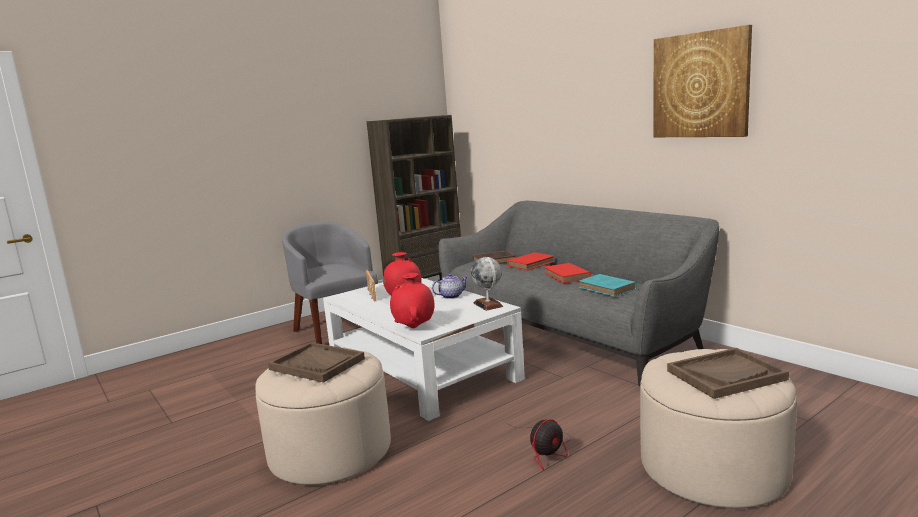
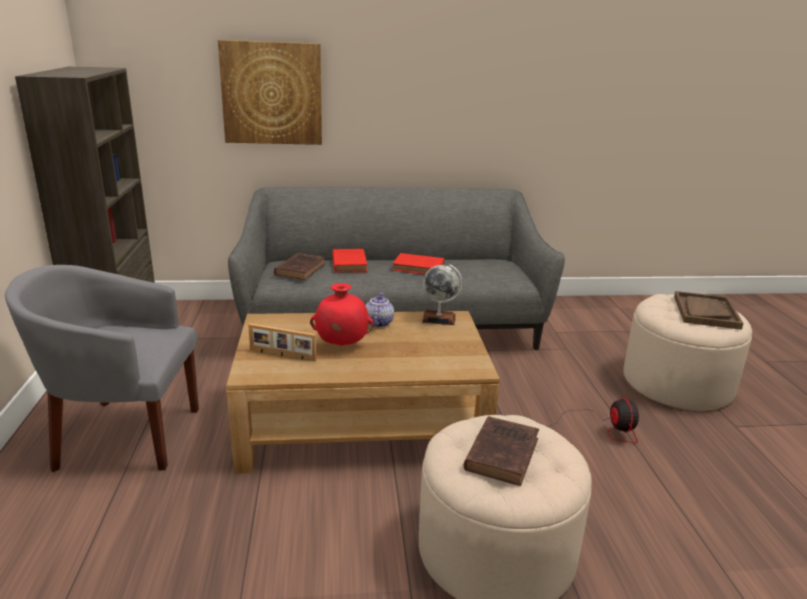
camera: 60 degrees left, 10 degrees up
brown tray [268,342,365,383] -> brown book [464,416,539,486]
white coffee table [323,278,525,421] -> brown coffee table [226,311,500,474]
red vase [390,273,434,328] -> none
turquoise book [579,274,637,297] -> none
picture [653,25,752,137] -> picture moved to [218,40,322,145]

